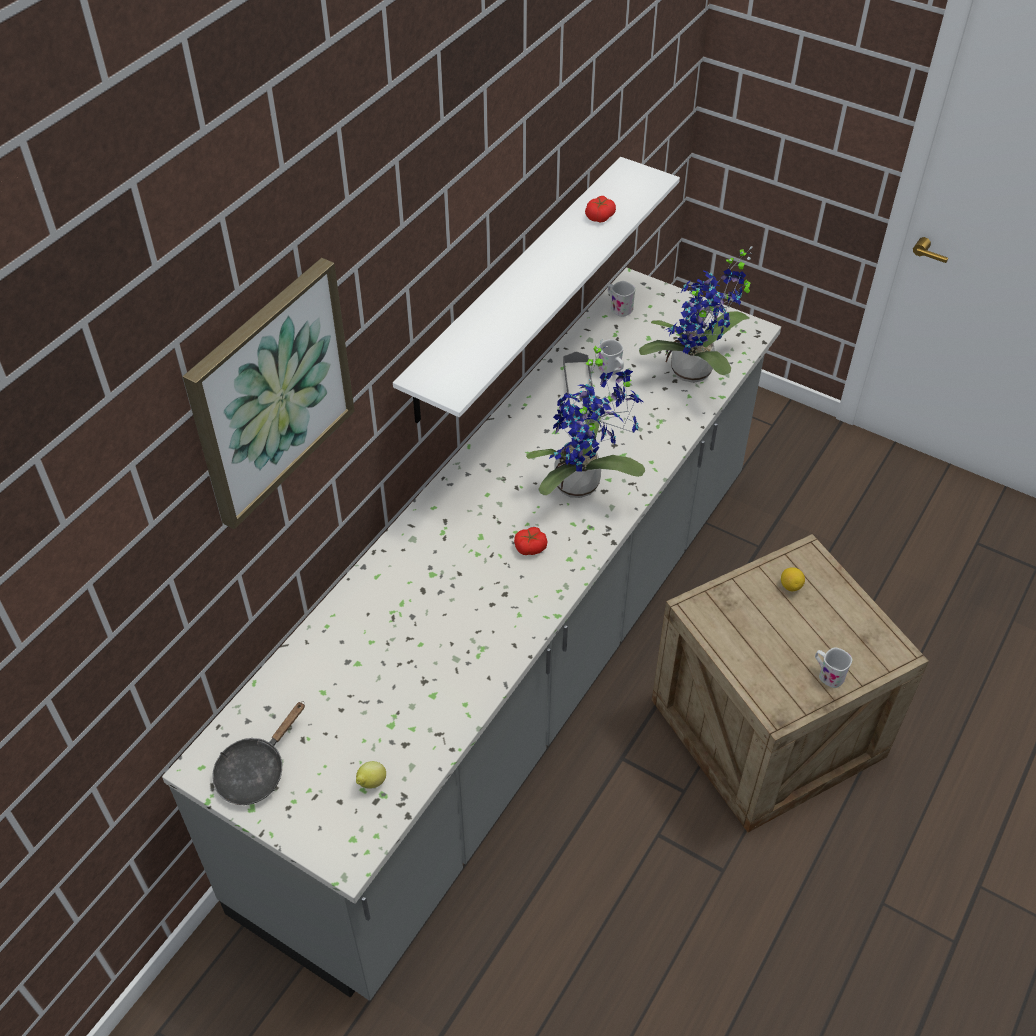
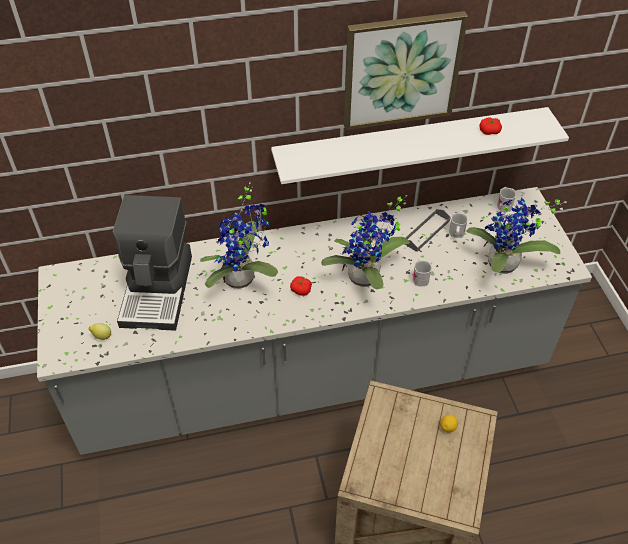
camera: 45 degrees right, 0 degrees up
picture [183,258,355,529] -> picture moved to [344,11,468,130]
black frying pan [212,701,305,805] -> none
white mug [815,647,852,688] -> white mug moved to [413,259,432,286]
none -> coffee machine [113,195,192,331]
none -> potted plant [200,182,278,289]

